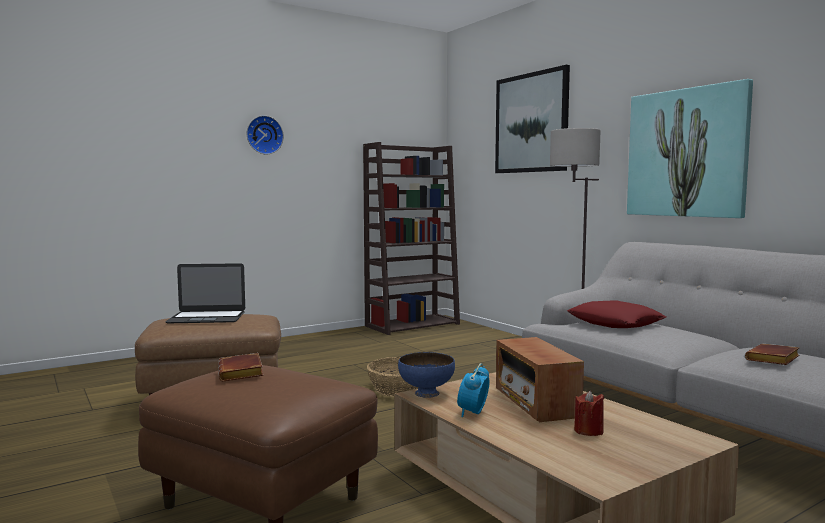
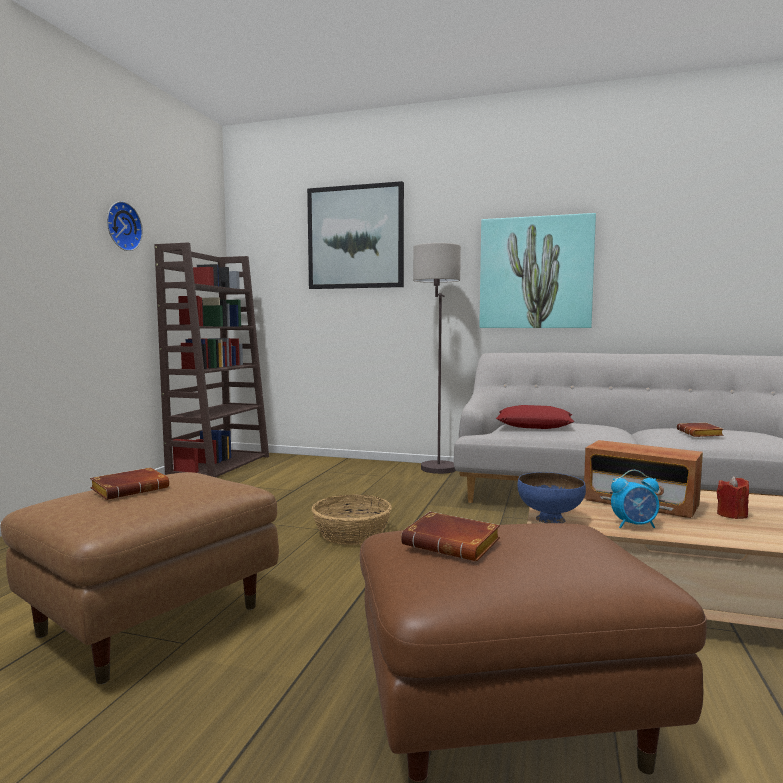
camera: 40 degrees left, 0 degrees up
laptop [165,263,245,323] -> brown book [90,467,169,500]
wall clock [247,115,284,155] -> wall clock moved to [107,201,143,251]
alarm clock [457,363,490,417] -> alarm clock turned 75 degrees counterclockwise [611,470,659,528]

